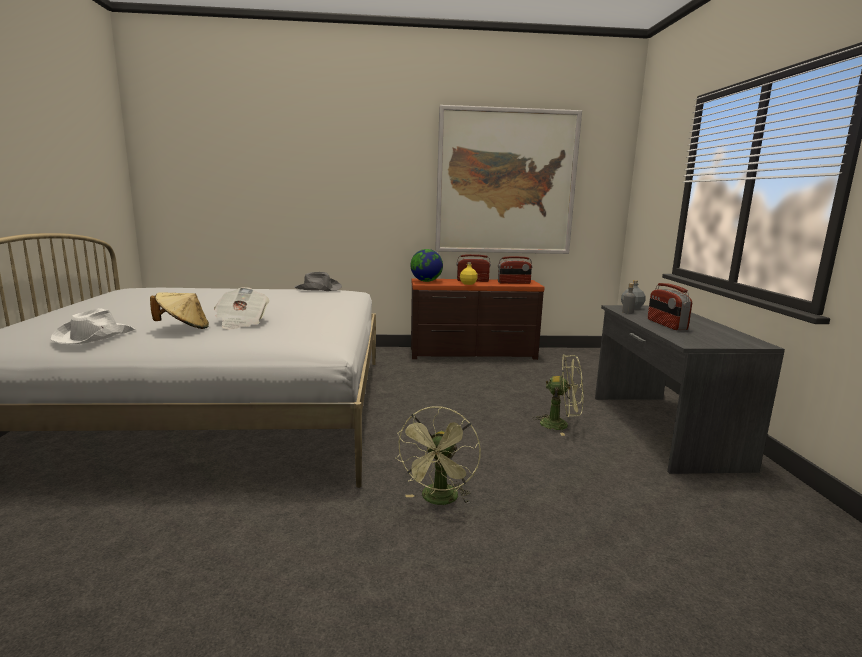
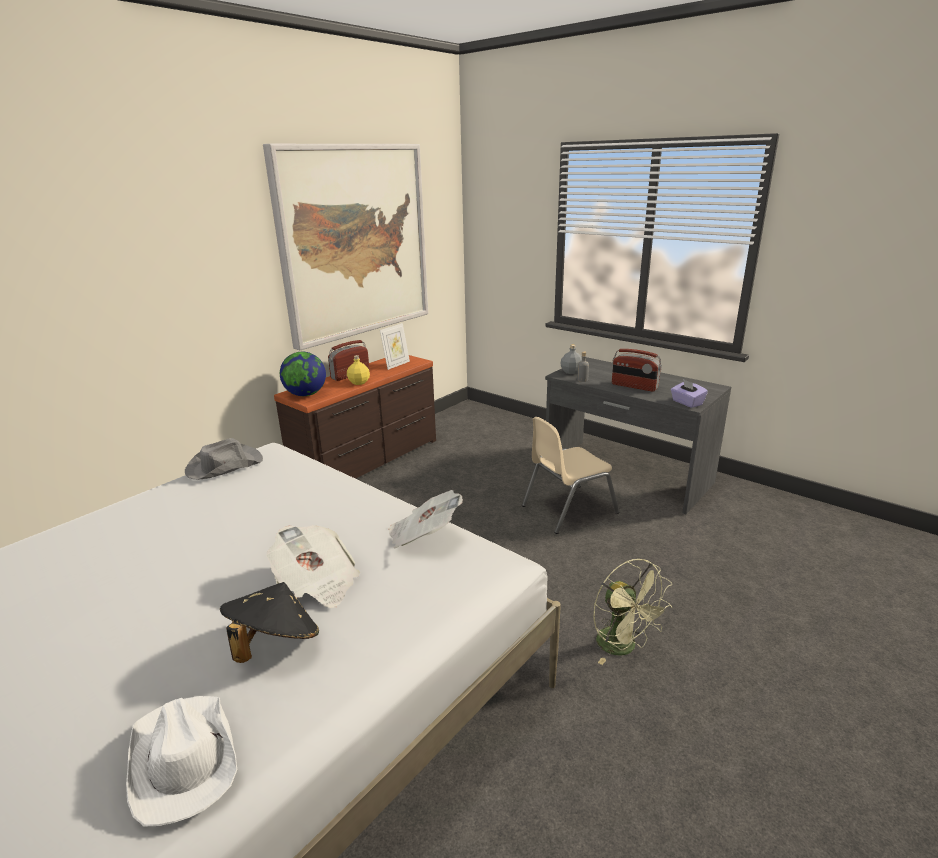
camera: 45 degrees left, 10 degrees up
beige hat [150,292,209,329] -> black hat [220,582,319,663]
radio [498,256,533,284] -> picture frame [380,323,410,370]
green fan [532,354,584,436] -> beige chair [522,417,619,534]
none -> newspaper [388,490,463,549]
none -> purple tissue box [671,379,708,408]

